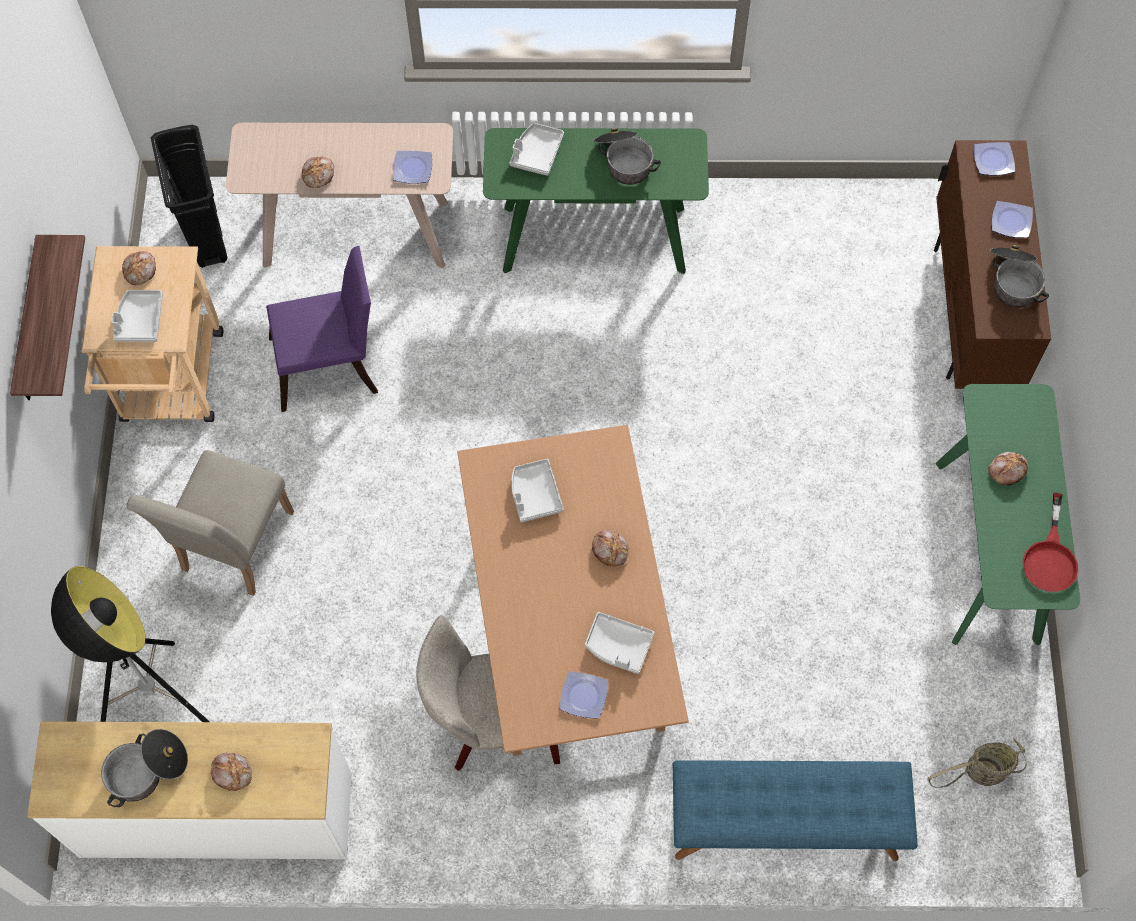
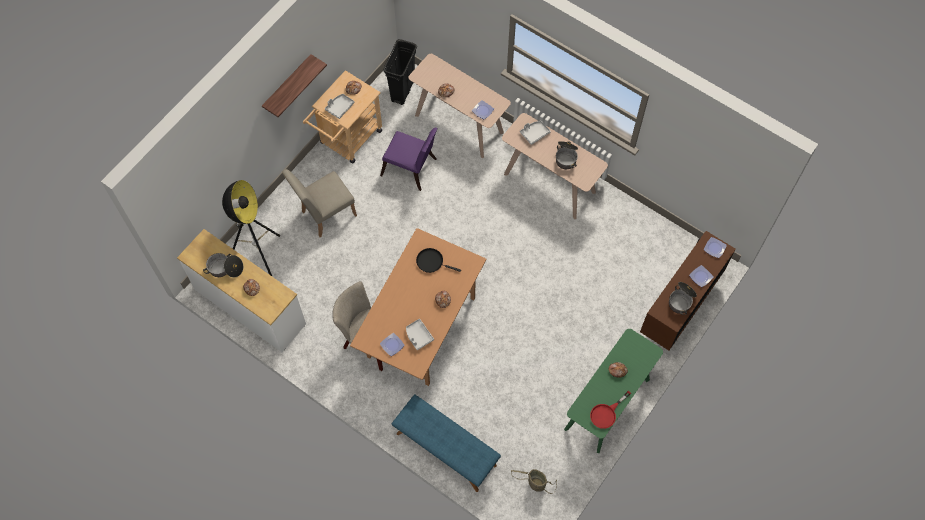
camera: 35 degrees right, 0 degrees up
green console table [483,128,709,274] -> beige console table [502,113,608,219]
grey tray [511,459,564,522] -> black frying pan [416,248,461,273]

